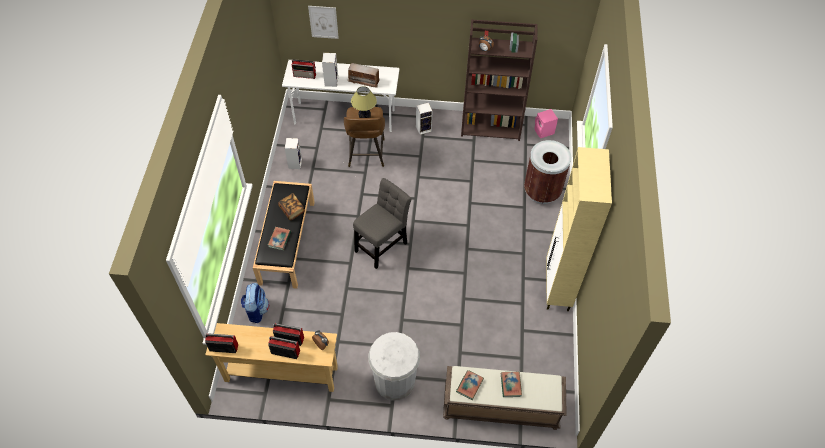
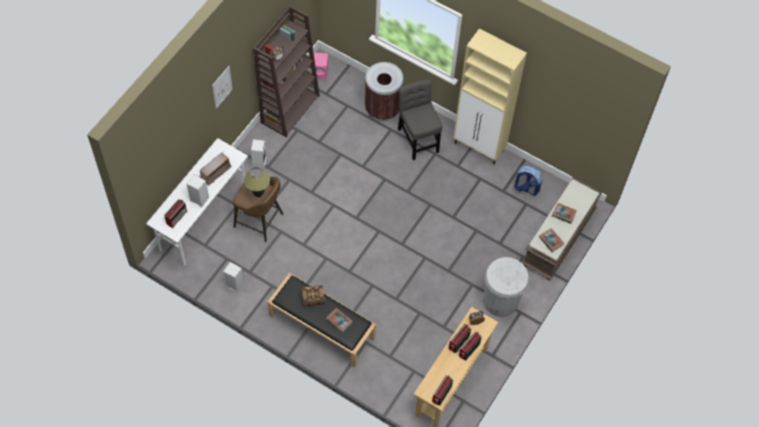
camera: 65 degrees left, 5 degrees up
backpack [241,283,269,323] -> backpack moved to [514,165,543,196]
picture [308,6,339,39] -> picture moved to [212,66,233,109]
grey chair [353,178,411,269] -> grey chair moved to [398,79,442,160]

